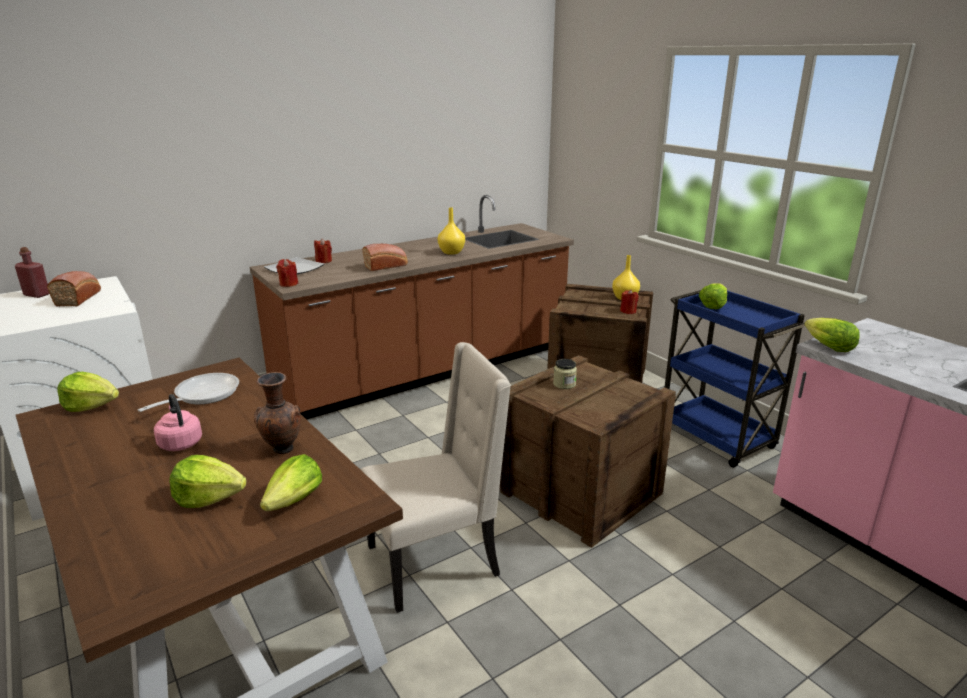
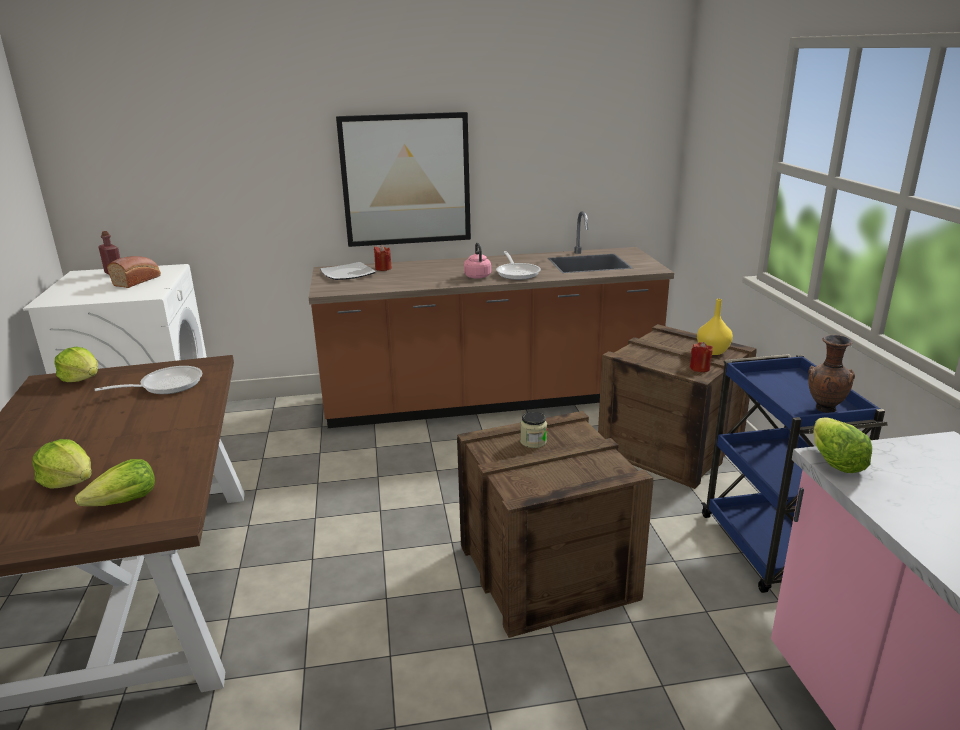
camera: 25 degrees right, 0 degrees up
pink kettle [154,394,202,451] -> pink kettle moved to [464,242,491,279]
brown vase [254,372,301,454] -> brown vase moved to [808,335,855,413]
red candle [276,259,298,287] -> none
beige chair [361,342,511,613] -> none
bread [363,244,408,271] -> none
yellow vase [438,207,465,255] -> frying pan [496,251,541,280]
lettuce [698,283,727,309] -> none
none -> picture [336,112,471,247]

